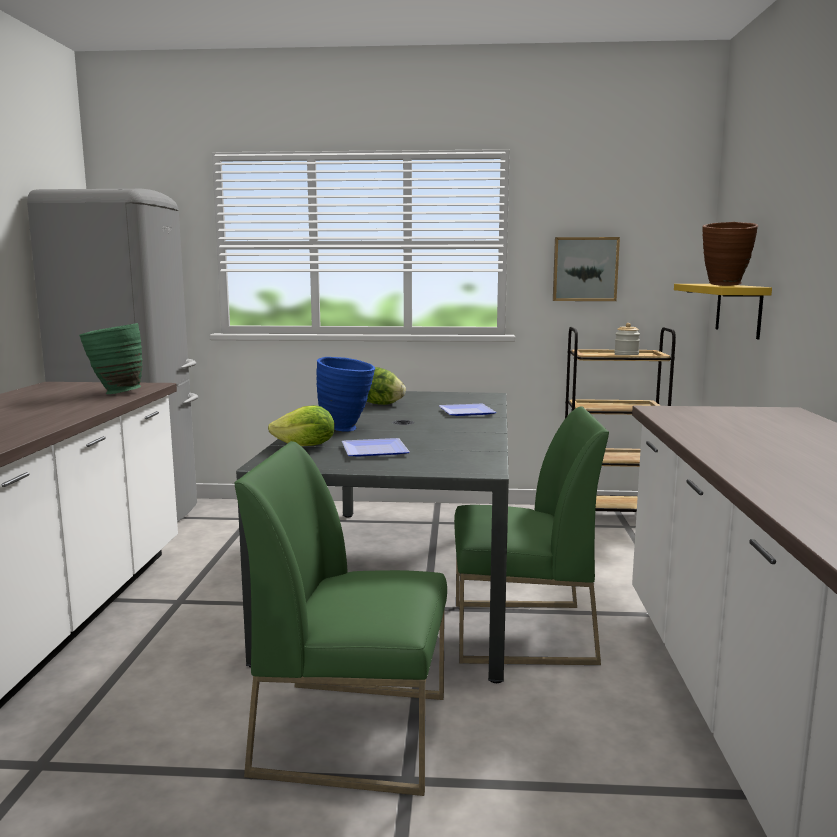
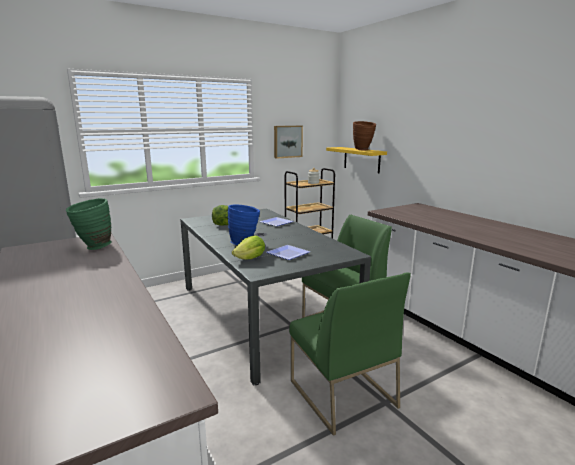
camera: 35 degrees left, 5 degrees up
green chair [234,441,447,796] -> green chair turned 90 degrees counterclockwise [289,272,411,436]

